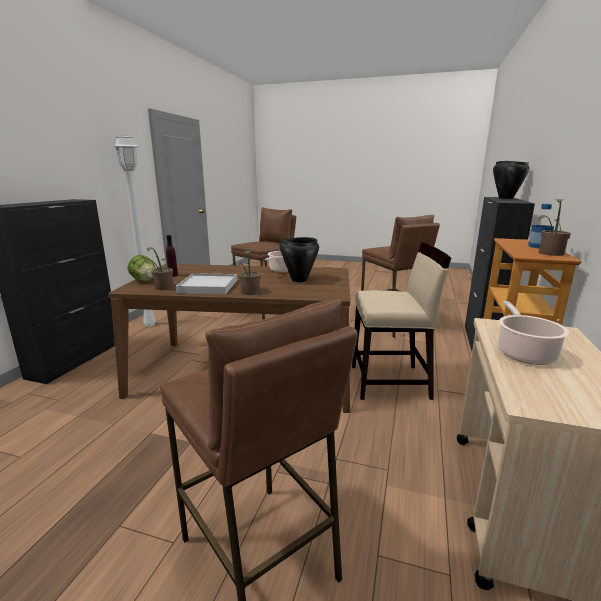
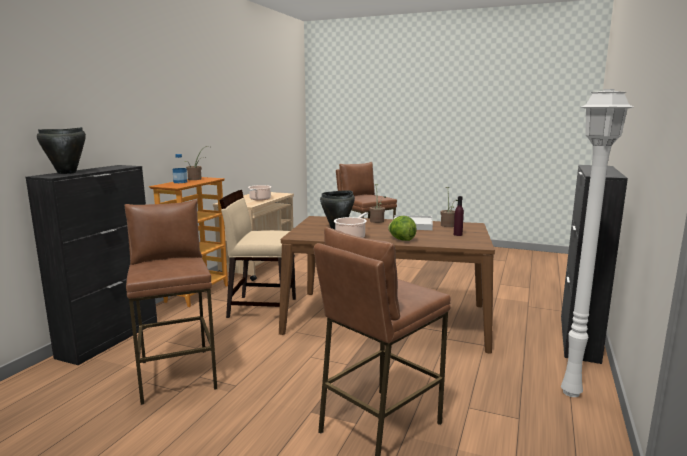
camera: 175 degrees left, 5 degrees down
lettuce [128,255,156,282] -> lettuce moved to [388,216,417,241]

